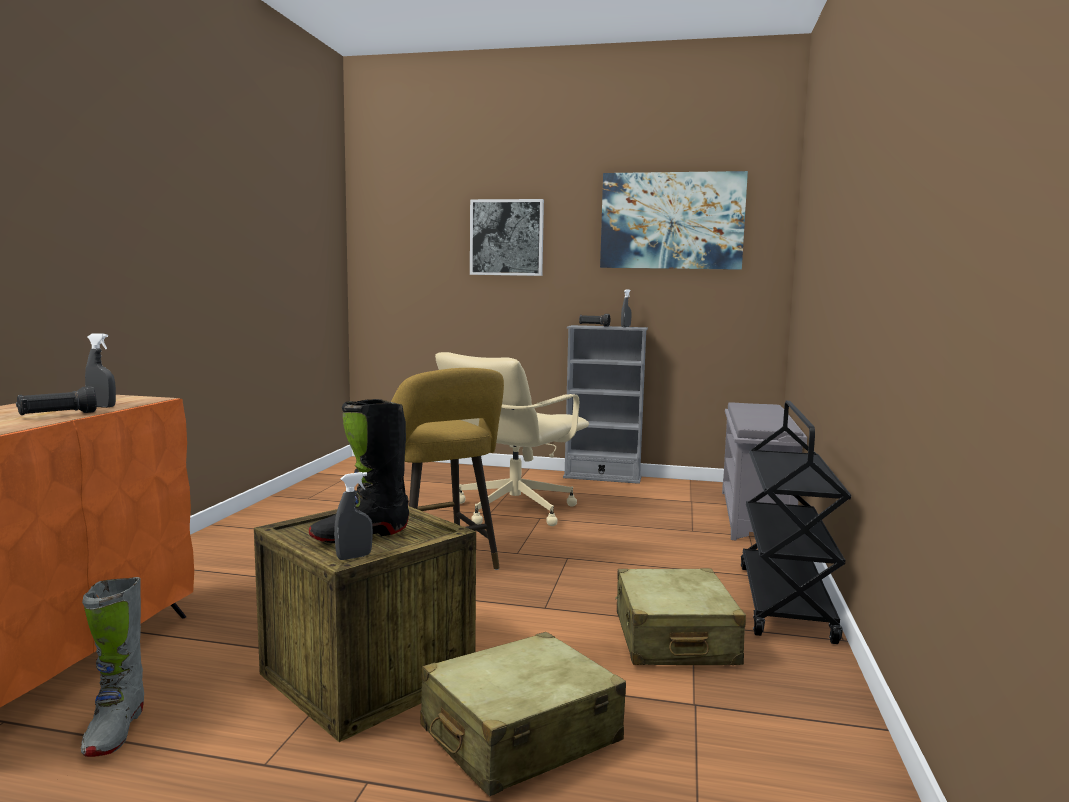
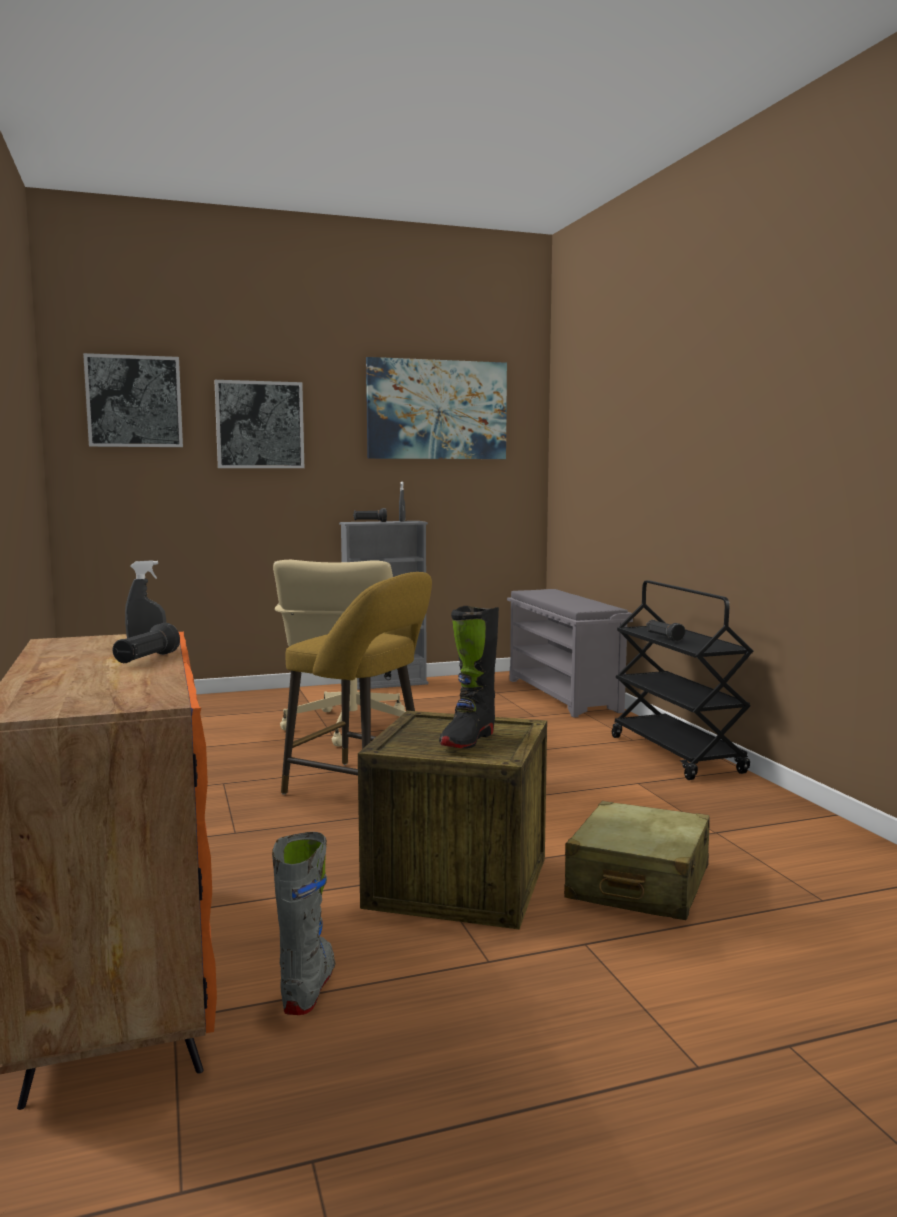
camera: 30 degrees left, 0 degrees up
grey boot [81,577,144,757] -> grey boot turned 135 degrees counterclockwise [272,832,335,1015]
grey spray bottle [334,472,373,560] -> none
beige suitcase [616,568,746,665] -> none
none -> picture [83,353,183,447]
none -> black flashlight [646,620,685,642]

